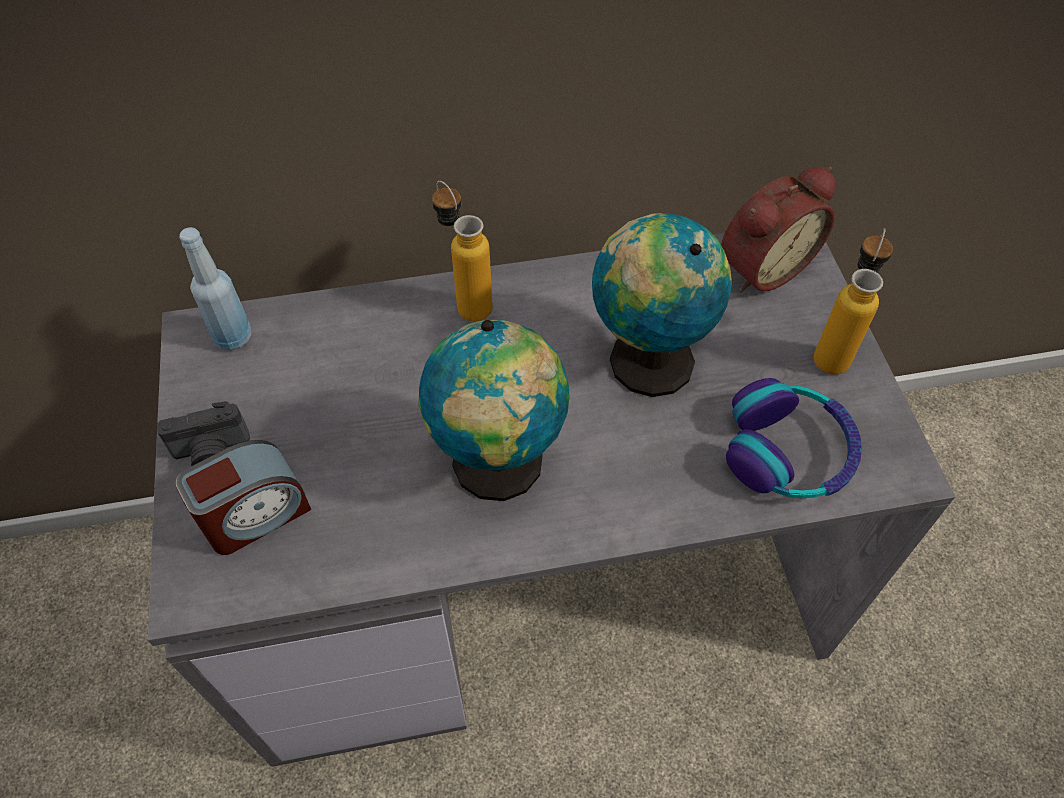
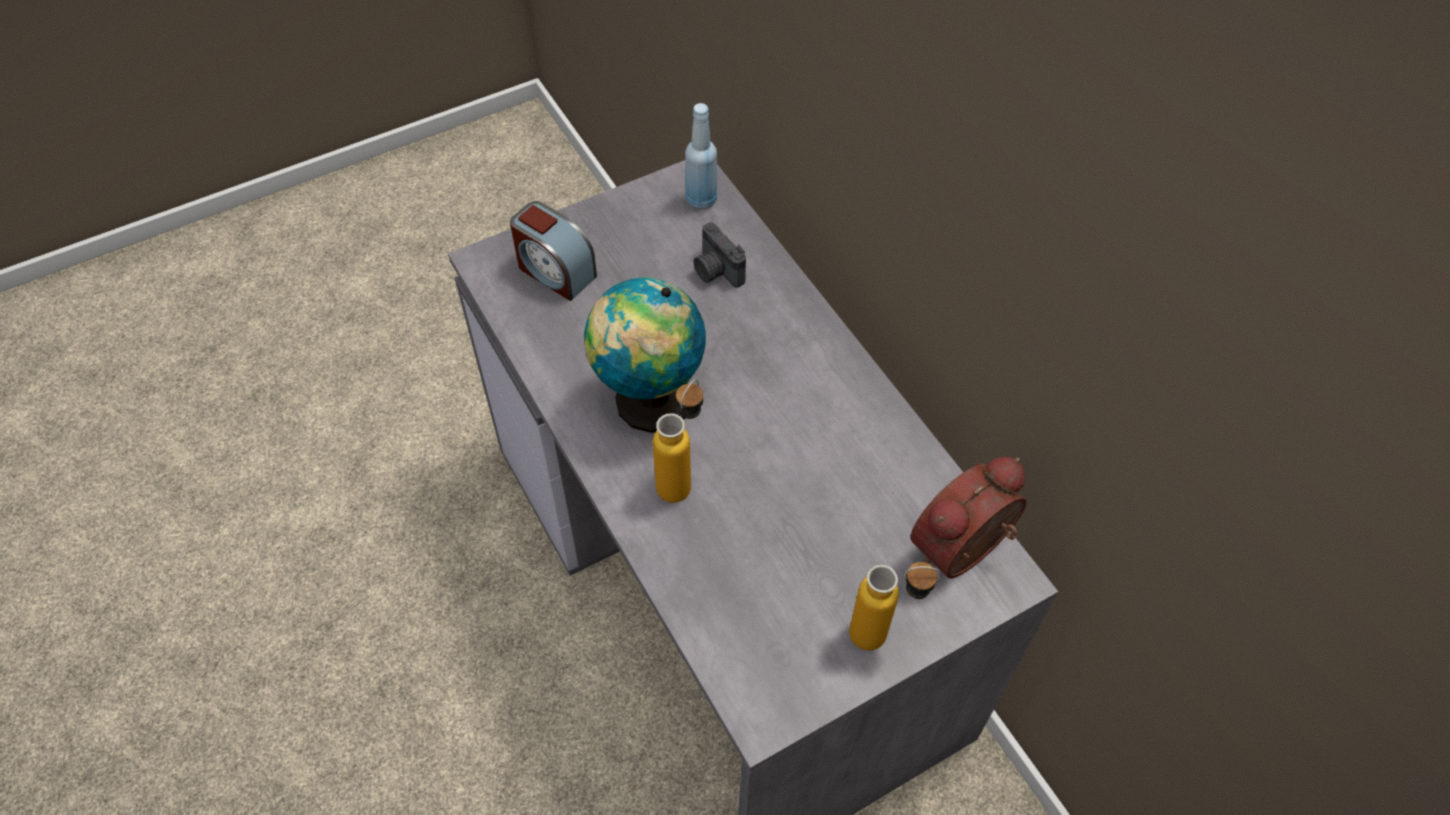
camera: 70 degrees right, 0 degrees up
camera [157,401,250,466] -> camera moved to [693,222,746,287]
bottle [432,181,493,321] -> bottle moved to [653,379,703,503]
globe [592,213,732,397] -> none
alarm clock [721,166,835,293] -> alarm clock turned 105 degrees clockwise [910,457,1026,579]
headphones [726,378,862,499] -> none

